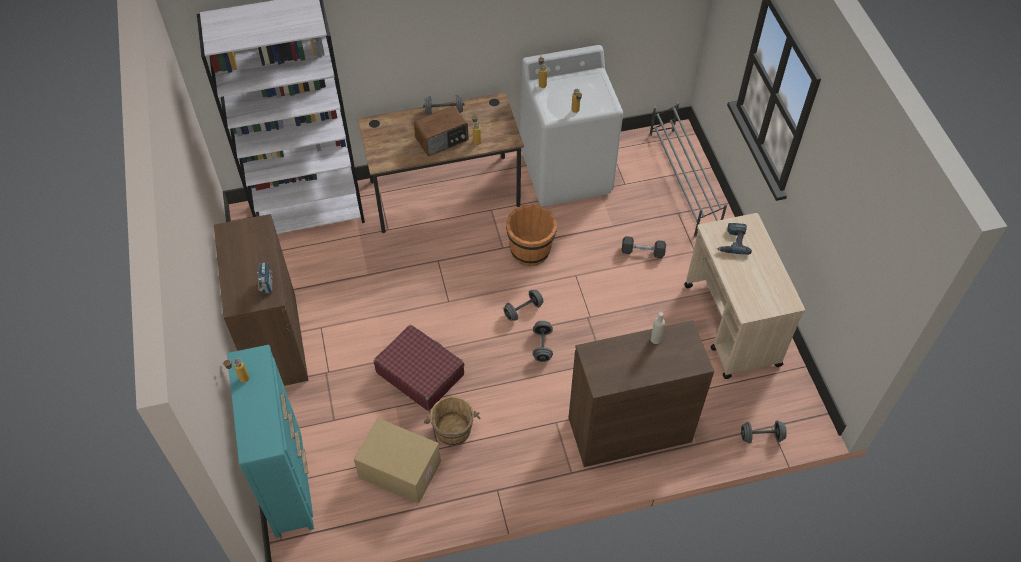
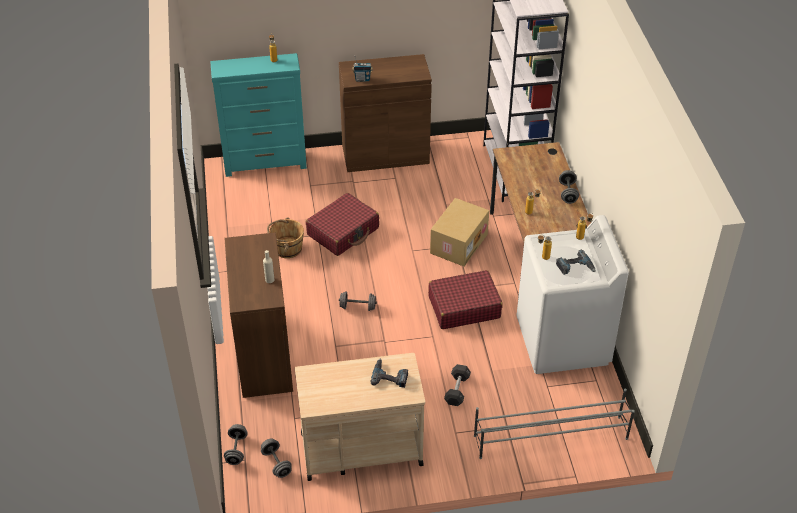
camera: 95 degrees right, 10 degrees down
cardboard box [354,418,441,503] -> cardboard box moved to [430,198,489,266]
radio [414,106,469,156] -> none
grey dumbbell [503,290,543,321] -> grey dumbbell moved to [261,438,292,478]
orange bucket [506,205,557,267] -> red suitcase [428,270,503,329]
none -> power drill [556,250,596,275]

